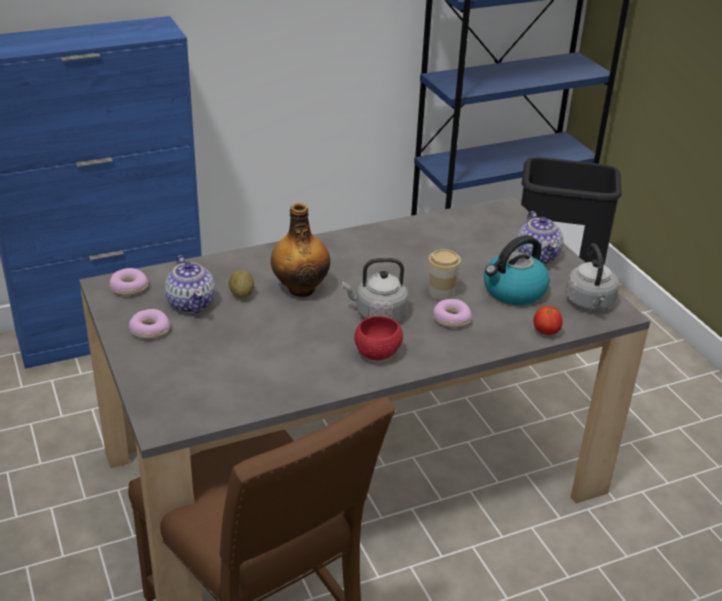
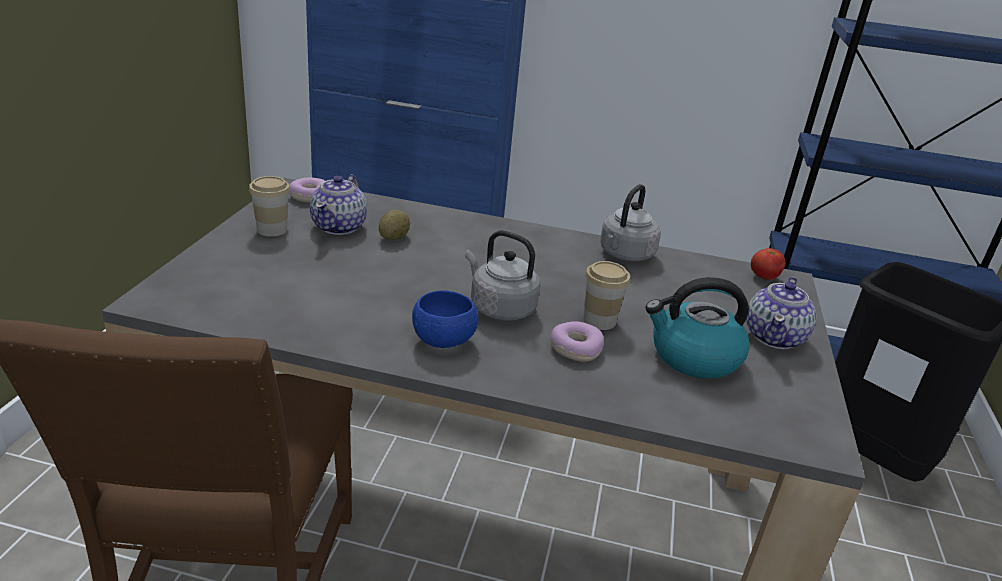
camera: 35 degrees right, 5 degrees down
donut [129,309,170,339] -> cup [249,176,290,237]
bottle [271,203,330,297] -> none
red bowl [354,316,403,360] -> blue bowl [412,290,479,348]
tomato [533,306,563,335] -> tomato moved to [751,248,785,280]
grey kettle [565,243,619,311] -> grey kettle moved to [600,184,661,261]

